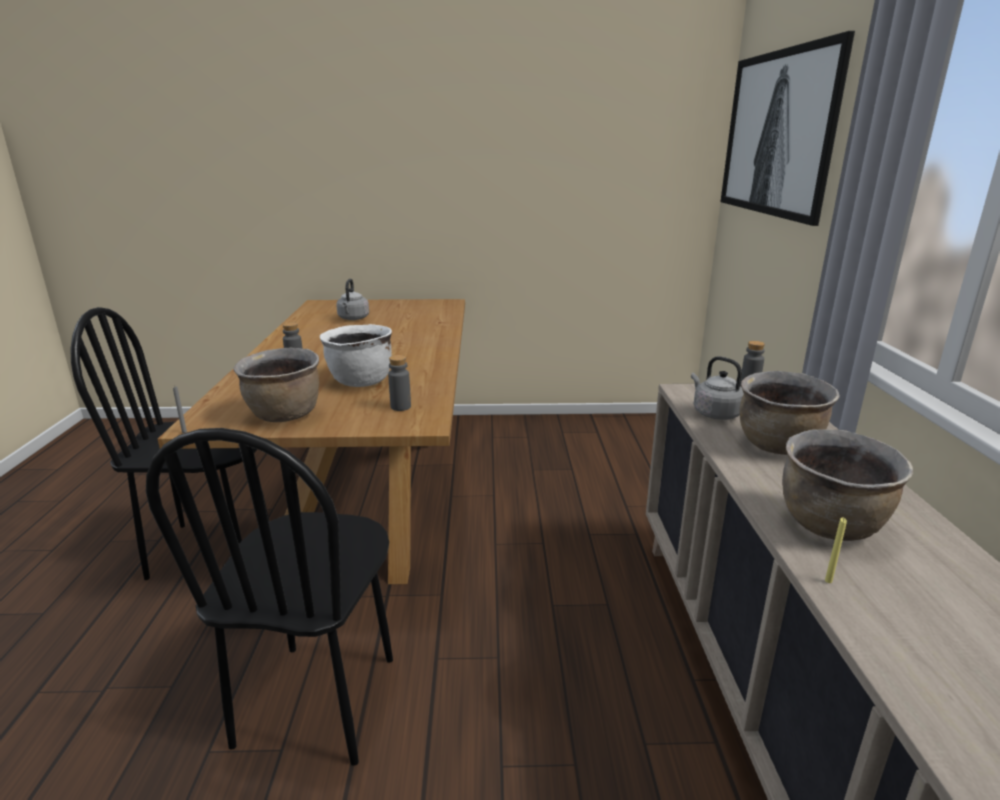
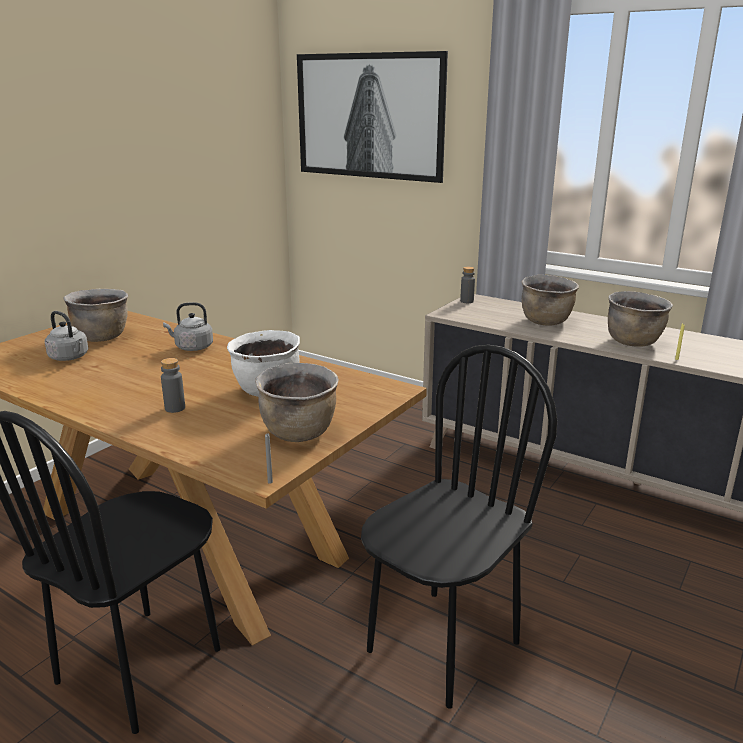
camera: 55 degrees left, 0 degrees up
black chair [146,428,393,766] -> black chair turned 90 degrees counterclockwise [361,344,557,709]
grey bottle [388,355,411,411] -> none
grey kettle [691,356,744,420] -> grey kettle moved to [163,302,213,351]
none -> brown cooking pot [64,289,128,342]

